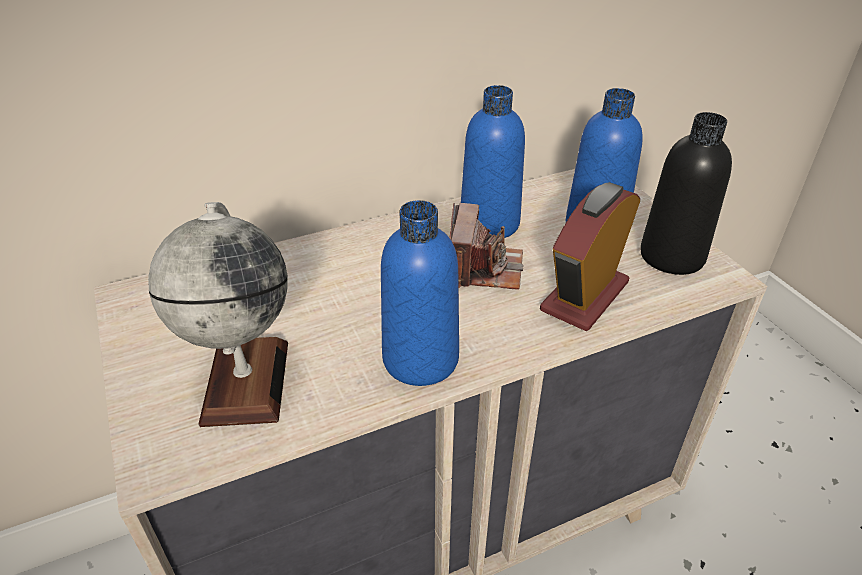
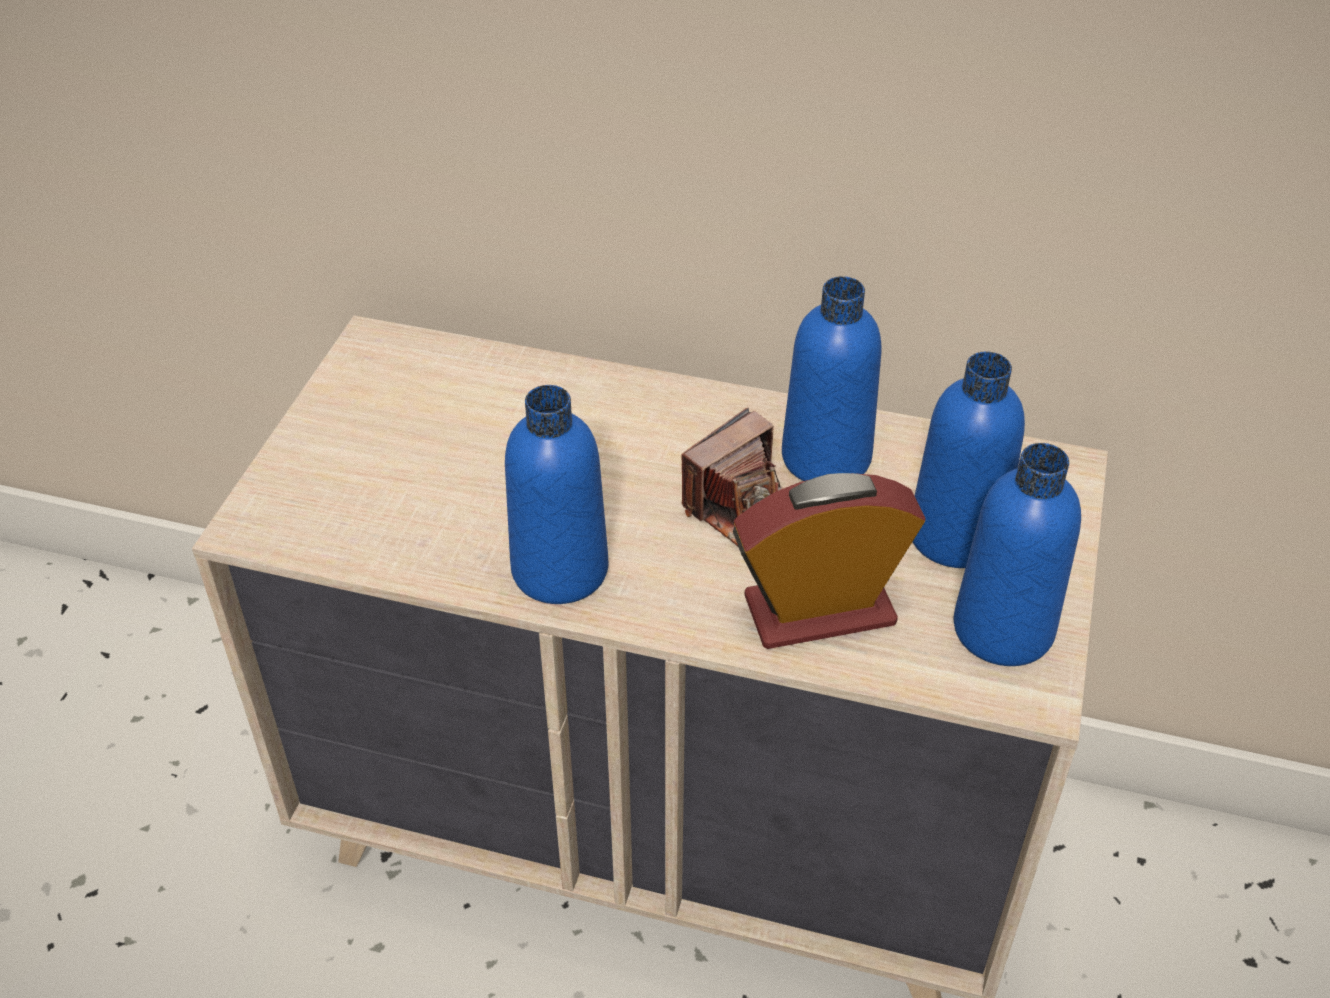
camera: 40 degrees right, 5 degrees up
globe [148,202,288,427] -> none
black bottle [640,112,732,275] -> blue bottle [954,443,1081,666]

